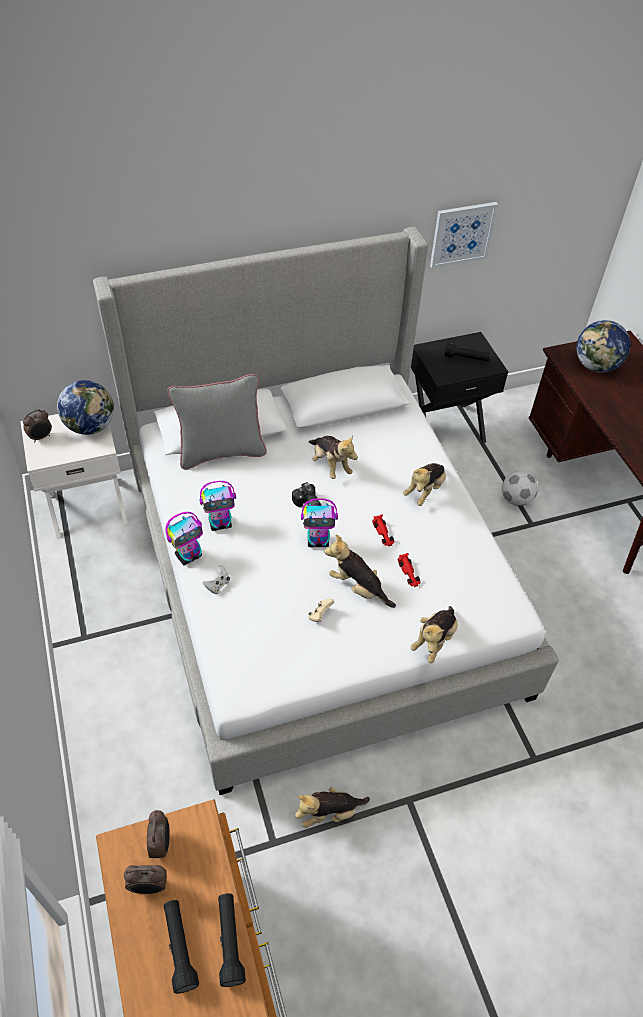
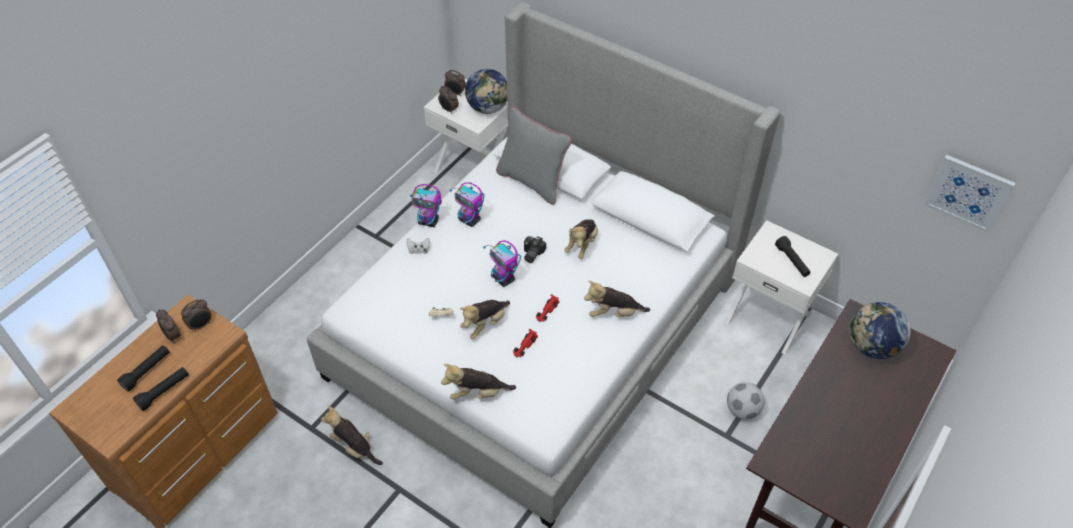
camera: 55 degrees right, 0 degrees up
plush toy [324,535,396,608] -> plush toy turned 135 degrees counterclockwise [460,300,510,339]
black nightstand [411,332,508,443] -> white nightstand [725,220,838,355]
picture [430,202,498,268] -> picture moved to [923,155,1016,233]
none -> alarm clock [438,86,459,114]

